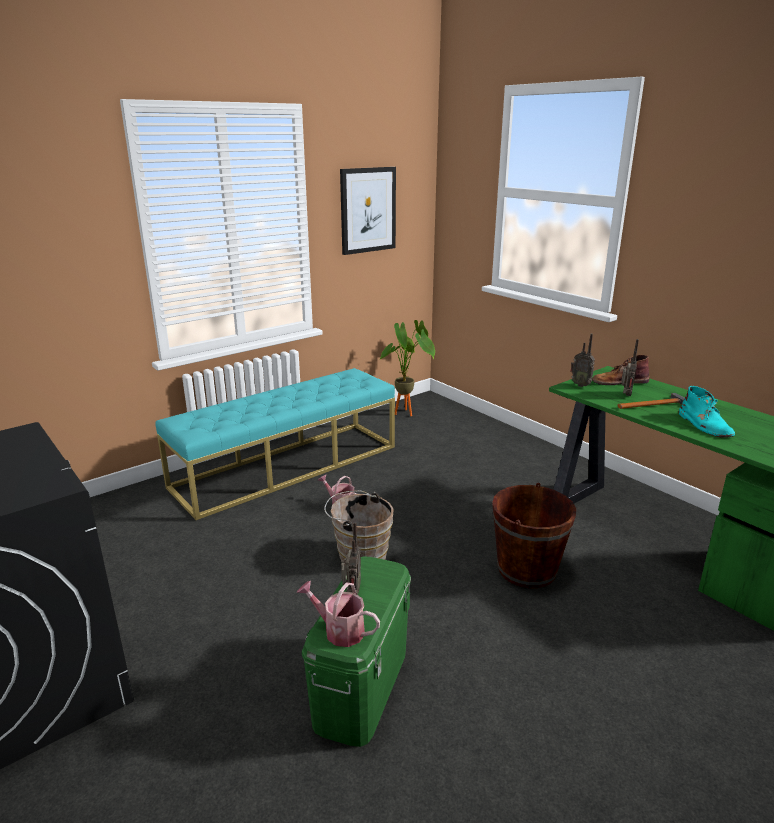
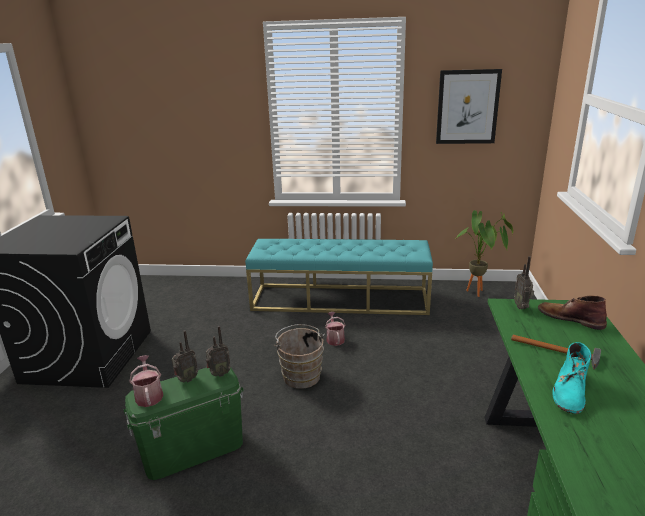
camera: 45 degrees right, 0 degrees up
brown bucket [492,483,576,588] -> none
radio [621,339,639,396] -> radio moved to [206,326,231,377]

